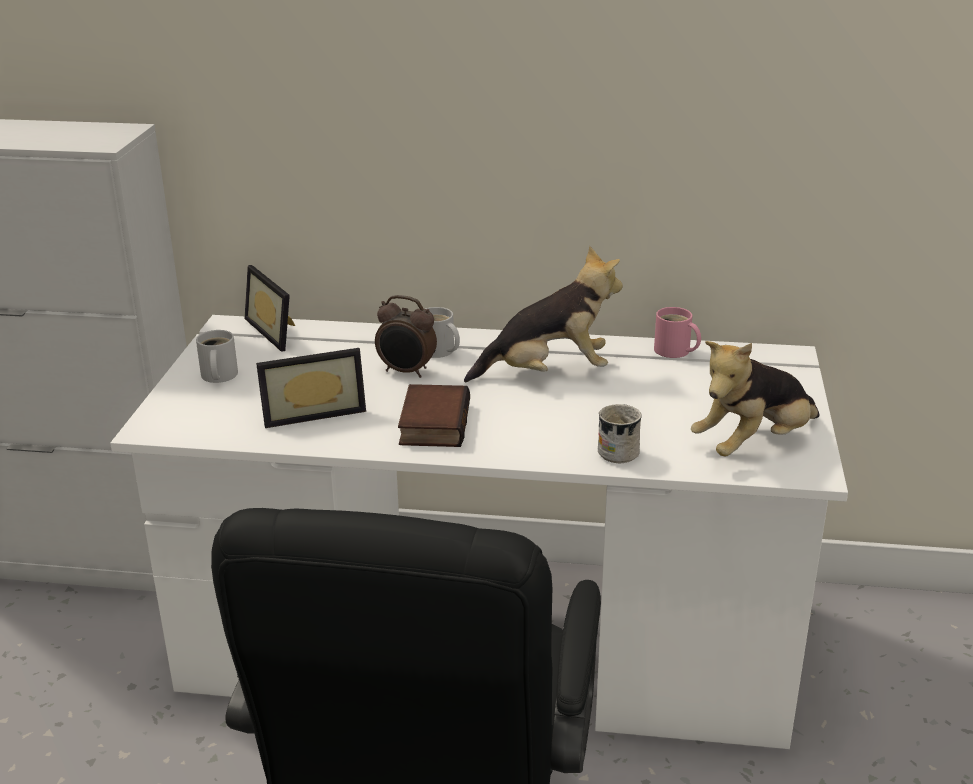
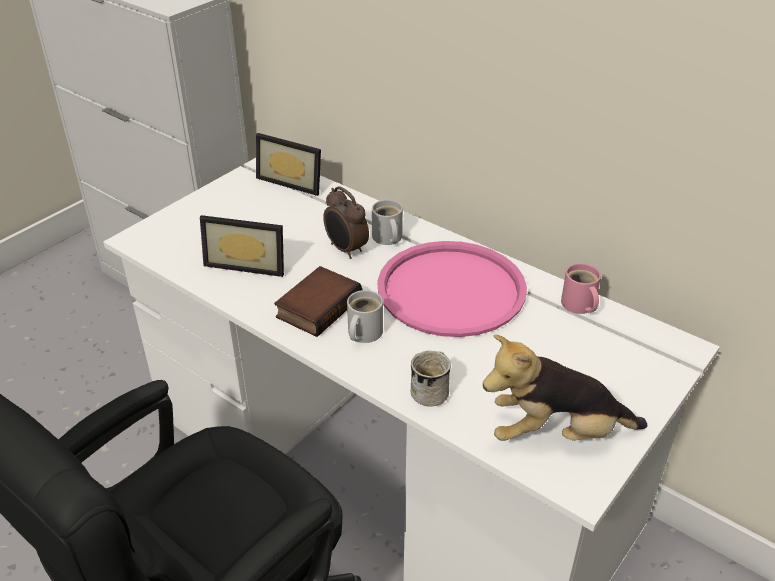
camera: 30 degrees right, 10 degrees up
white mug [196,330,238,383] -> white mug moved to [347,290,383,343]
picture frame [244,265,295,352] -> picture frame turned 60 degrees counterclockwise [256,133,321,196]
plush toy [464,246,623,383] -> pink tray [377,241,527,337]

